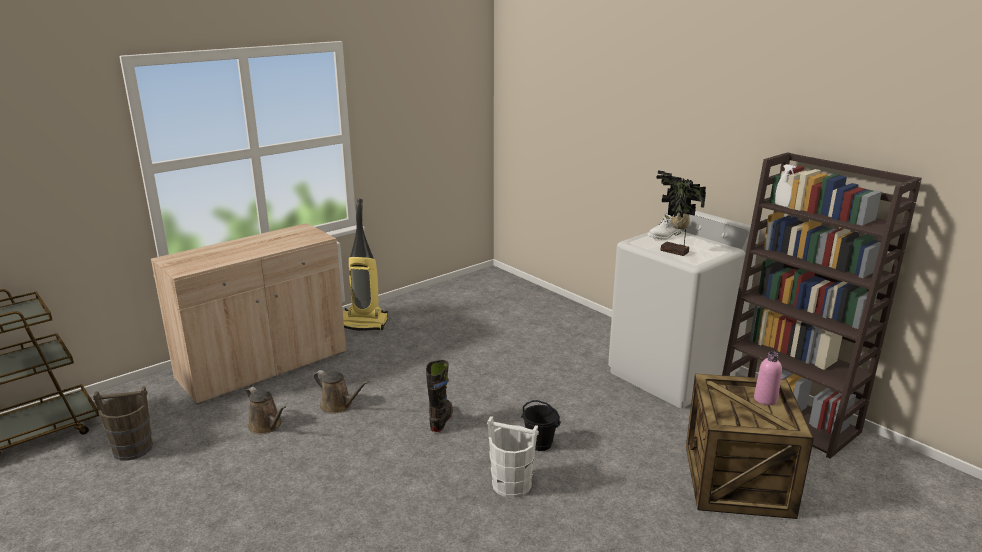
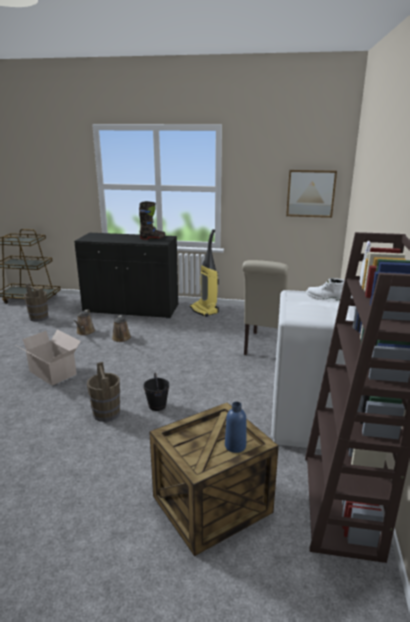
camera: 50 degrees right, 0 degrees up
beige cabinet [151,223,346,405] -> black cabinet [74,233,178,319]
black boot [426,360,453,432] -> black boot moved to [139,201,165,240]
white bucket [487,416,539,498] -> brown bucket [87,362,120,422]
potted plant [656,170,706,256] -> none
pink bottle [754,351,782,405] -> blue bottle [225,402,246,453]
none -> cardboard box [16,329,81,386]
none -> beige chair [242,260,289,355]
none -> picture [286,170,337,218]

